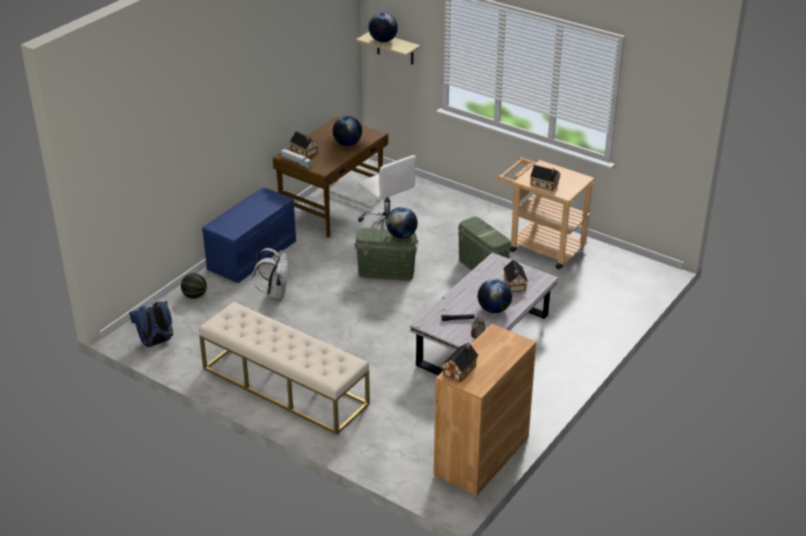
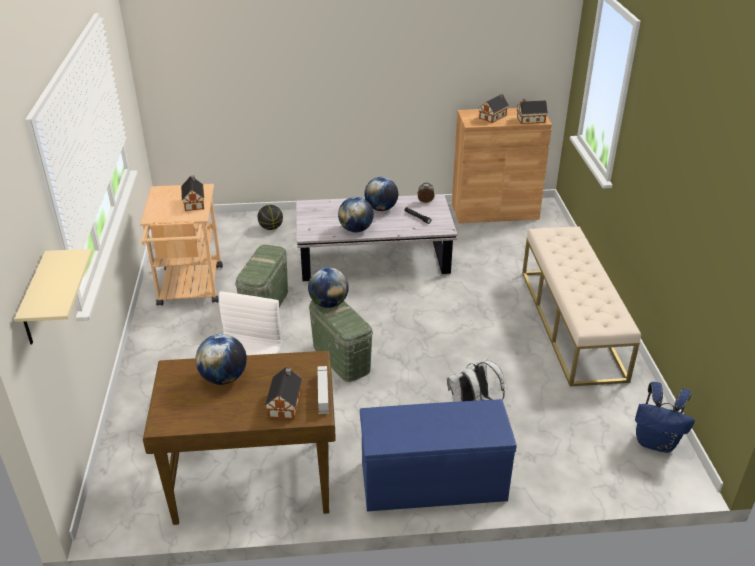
camera: 130 degrees left, 0 degrees up
basketball [181,273,207,299] -> basketball moved to [258,205,283,230]
globe [369,12,398,42] -> globe moved to [338,197,374,232]
toy house [503,260,528,292] -> toy house moved to [479,94,509,123]

